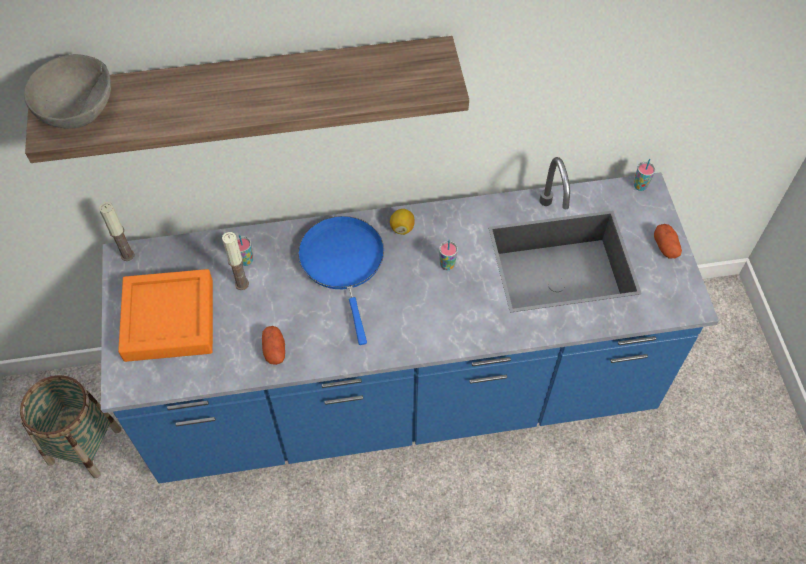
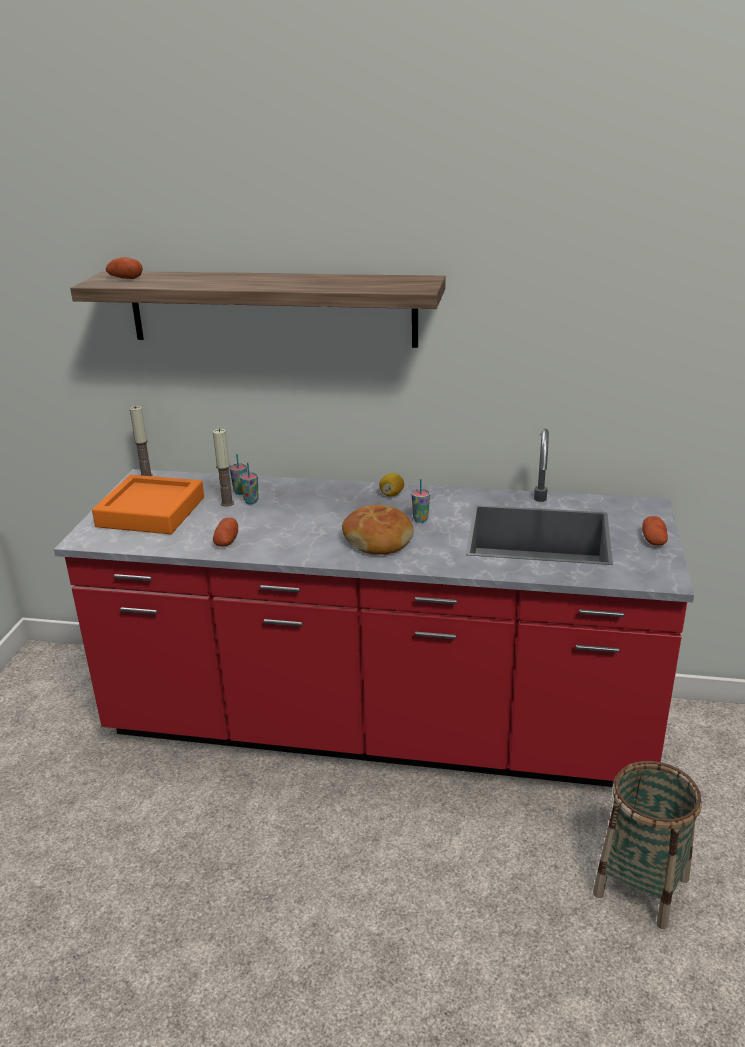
camera: 20 degrees right, 30 degrees down
basket [20,375,121,478] -> basket moved to [593,761,702,929]
grey bowl [24,54,111,129] -> potato [106,257,143,279]
blue counter [101,157,719,483] -> red counter [54,429,694,787]
blue frying pan [298,216,384,345] -> none
cup [634,159,655,191] -> cup moved to [240,462,259,504]
none -> bread [342,505,413,555]

